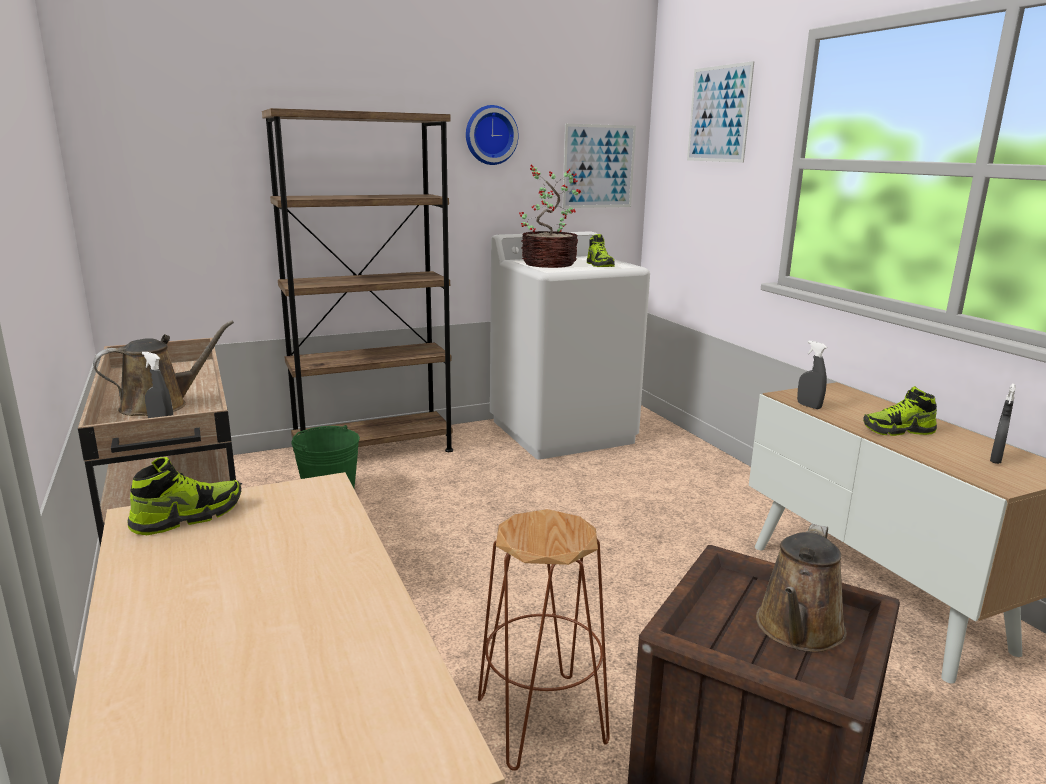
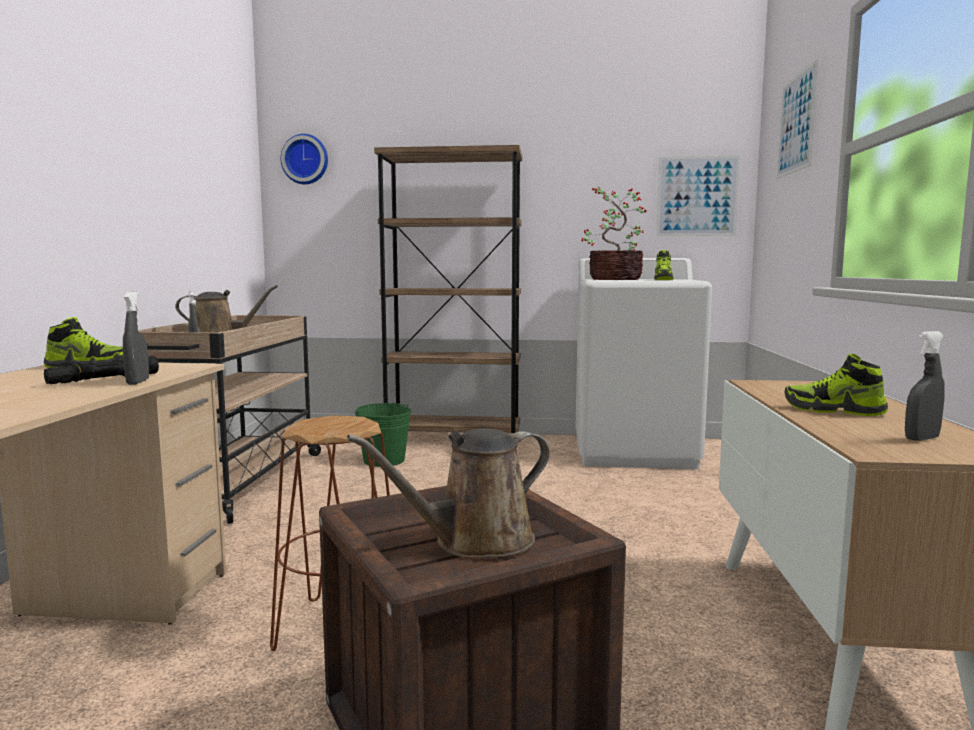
camera: 30 degrees right, 10 degrees down
wall clock [466,105,519,165] -> wall clock moved to [281,134,328,184]
grey spray bottle [797,340,827,409] -> grey spray bottle moved to [123,291,149,385]
none -> black flashlight [44,356,159,384]

